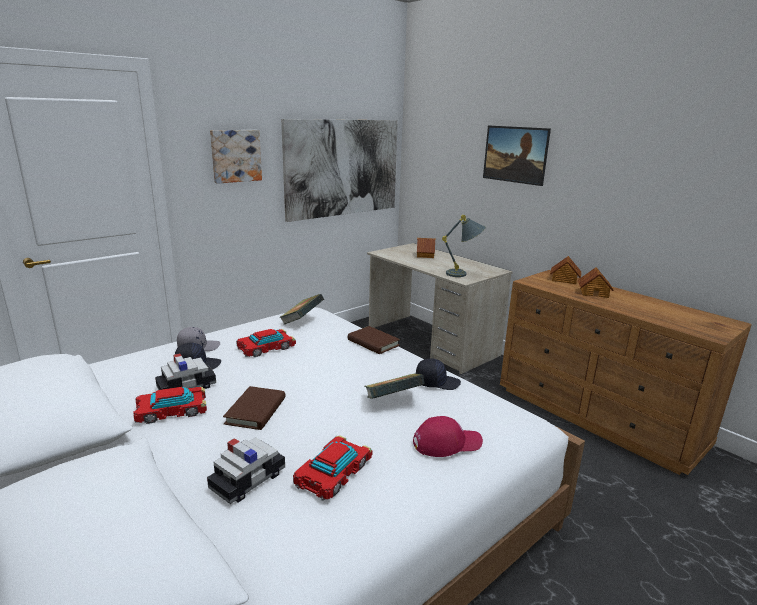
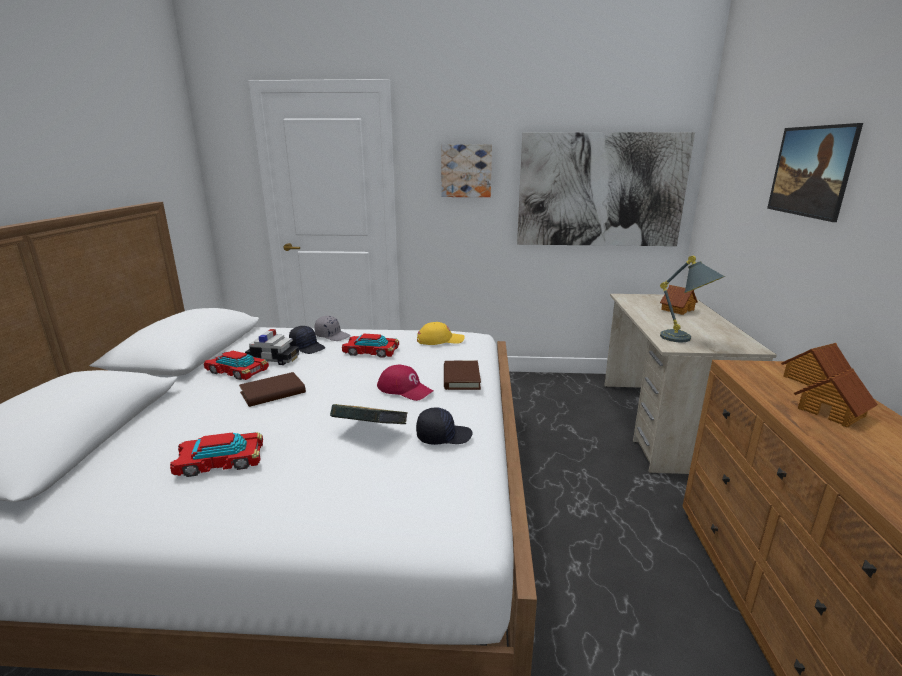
camera: 45 degrees right, 0 degrees up
toy car [207,437,285,504] -> none
book [279,294,324,325] -> yellow cap [417,322,465,345]
red cap [413,416,483,457] -> red cap moved to [377,364,434,401]
black cap [416,358,461,390] -> black cap turned 60 degrees counterclockwise [416,407,472,445]

